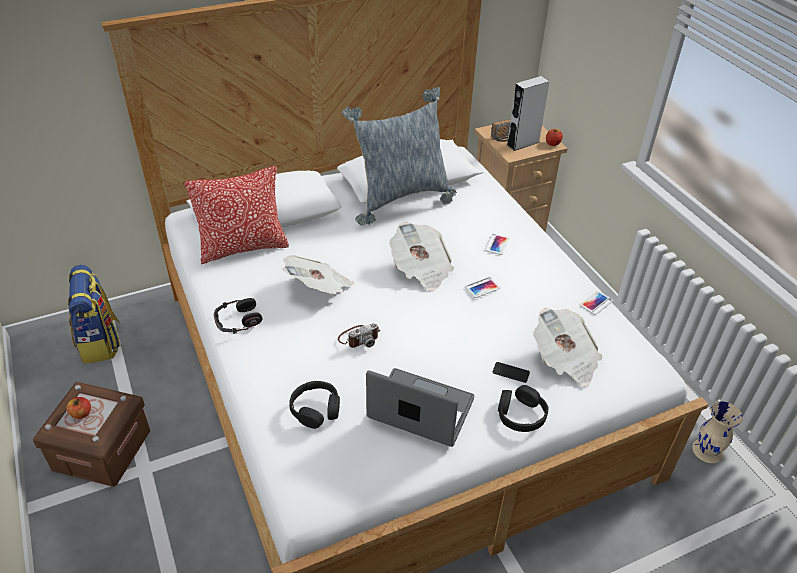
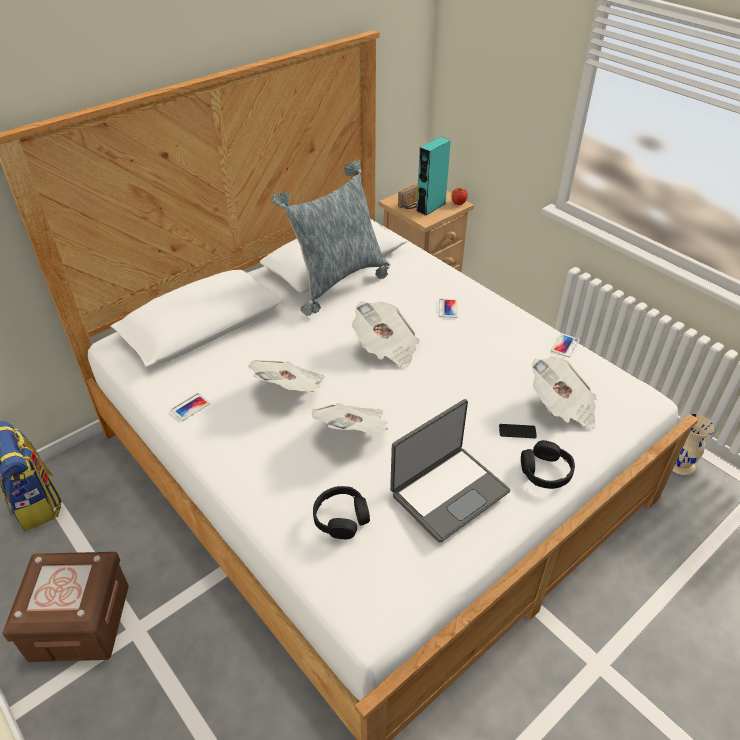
camera: 15 degrees left, 0 degrees up
apple [66,397,91,419] -> none
pillow [184,166,289,264] -> none
headphones [214,298,262,334] -> none
camera [338,323,380,348] -> newspaper [311,403,388,433]
laptop [366,368,474,447] -> laptop turned 135 degrees clockwise [390,399,510,542]
phone [465,277,500,298] -> phone moved to [170,393,211,421]
grey speaker [507,76,550,151] -> turquoise speaker [416,137,451,216]

